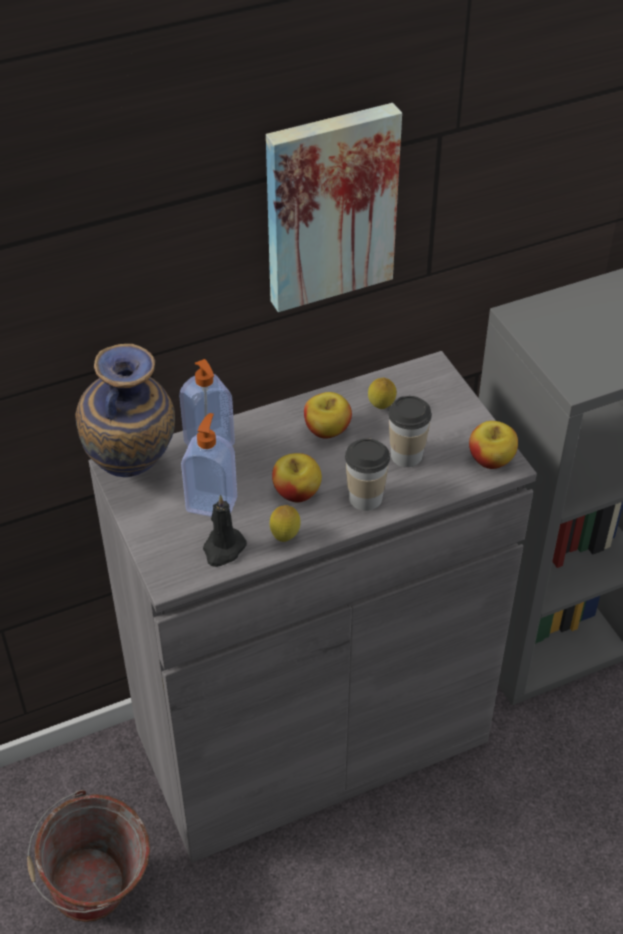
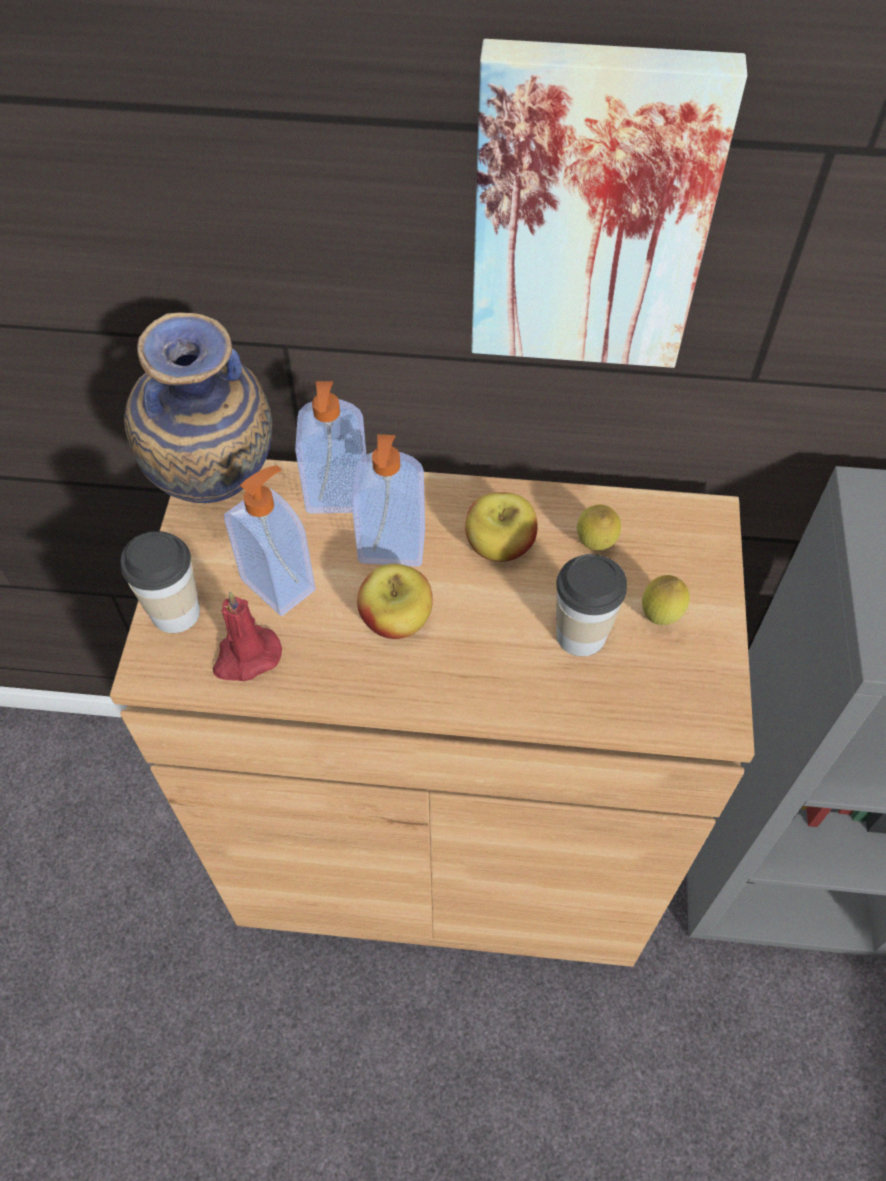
camera: 30 degrees right, 10 degrees up
bucket [27,790,150,922] -> none
grey cabinet [89,351,537,863] -> brown cabinet [110,459,755,967]
black candle [203,495,247,567] -> red candle [213,592,282,681]
lemon [270,505,301,542] -> lemon moved to [642,575,690,625]
cup [345,438,390,511] -> cup moved to [121,531,200,633]
apple [469,421,518,469] -> none
none -> soap dispenser [351,434,425,567]

